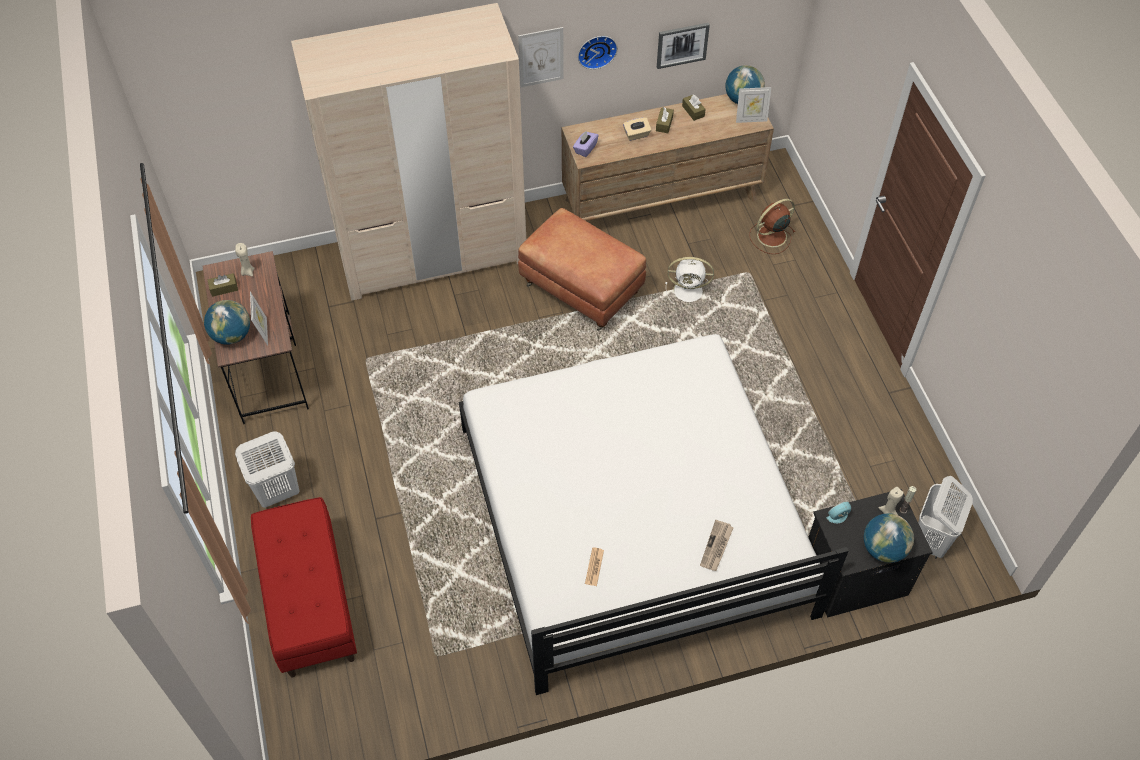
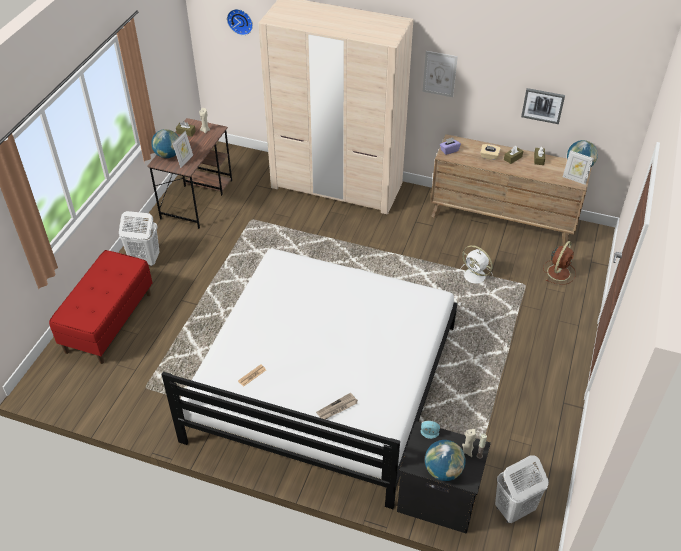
camera: 35 degrees right, 10 degrees down
brown ottoman [518,208,646,330] -> none
wall clock [578,36,618,69] -> wall clock moved to [227,9,253,35]
brown fan [749,199,795,254] -> brown fan turned 120 degrees clockwise [543,241,576,285]

